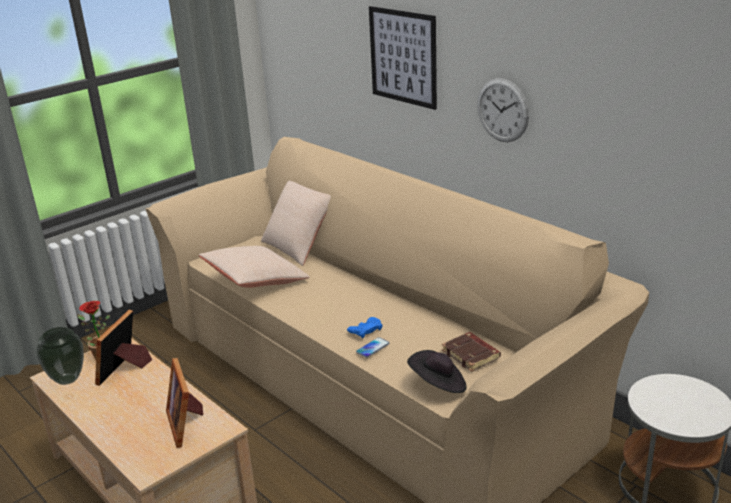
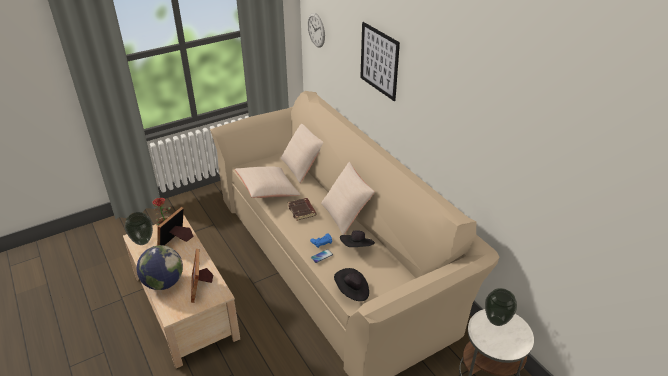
camera: 10 degrees right, 10 degrees up
brown book [442,332,501,372] -> brown book moved to [288,198,316,221]
wall clock [477,78,529,142] -> wall clock moved to [308,13,325,48]
none -> globe [137,245,183,290]
none -> beige pillow [321,162,375,235]
none -> black hat [340,230,375,247]
none -> vase [485,288,517,326]

